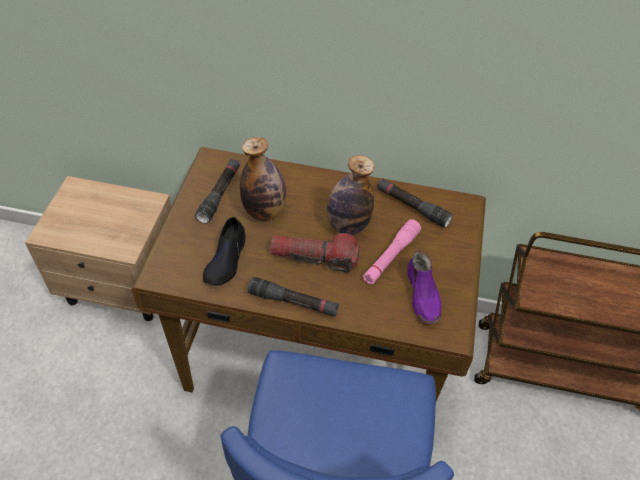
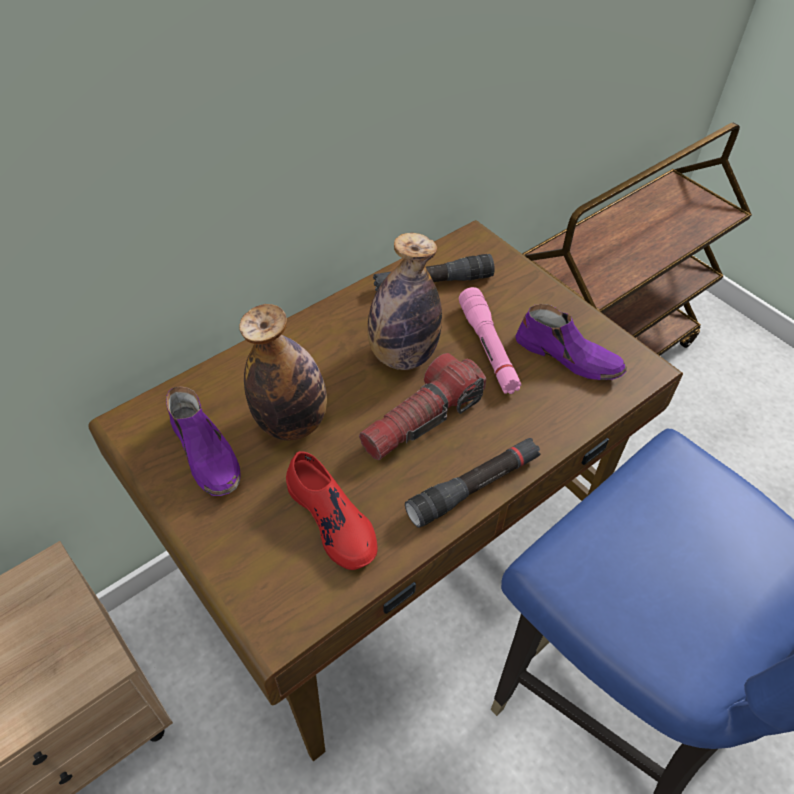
camera: 50 degrees left, 0 degrees up
black flashlight [195,159,240,224] -> purple shoe [166,386,241,496]
black shoe [203,217,245,285] -> red shoe [286,451,378,570]

